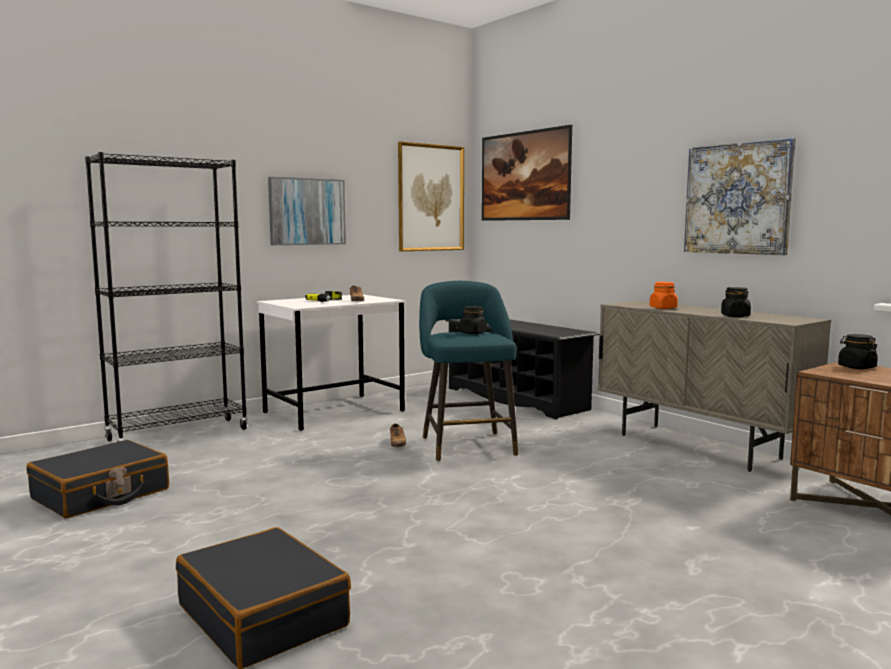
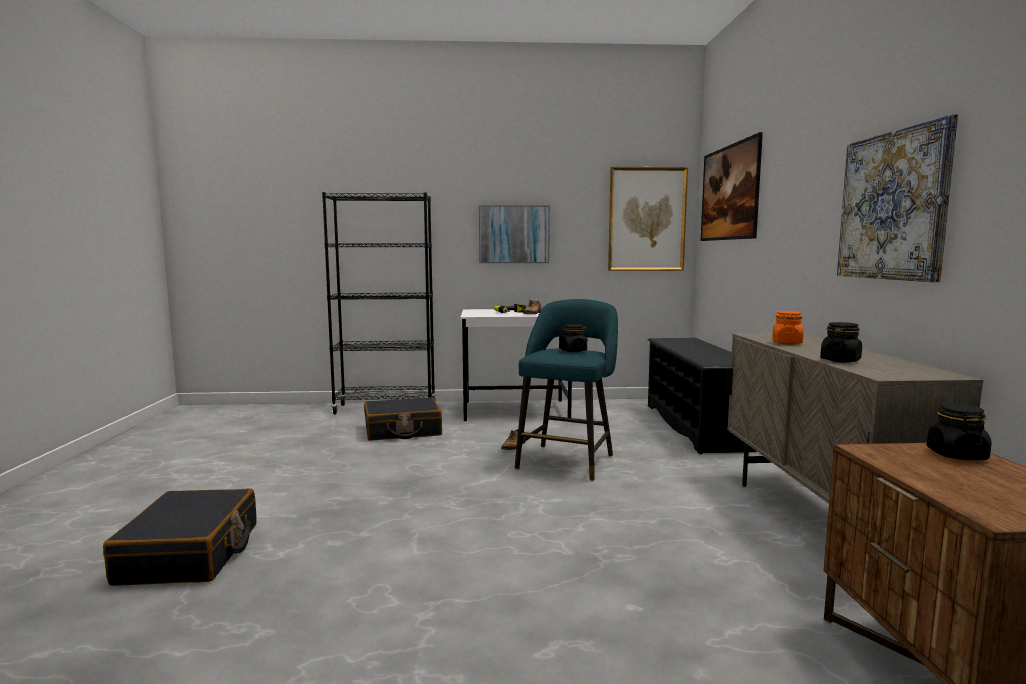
camera: 35 degrees right, 0 degrees up
black suitcase [27,440,169,518] -> black suitcase moved to [364,397,442,441]

